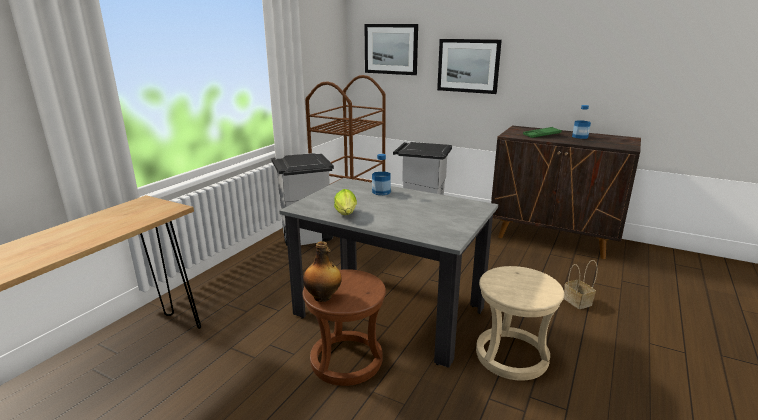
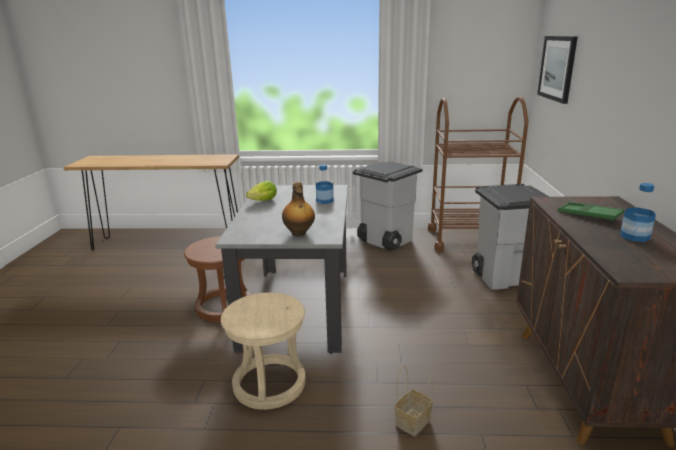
camera: 65 degrees right, 0 degrees up
bottle [303,241,342,302] -> bottle moved to [282,182,315,236]
picture [437,39,502,94] -> none

